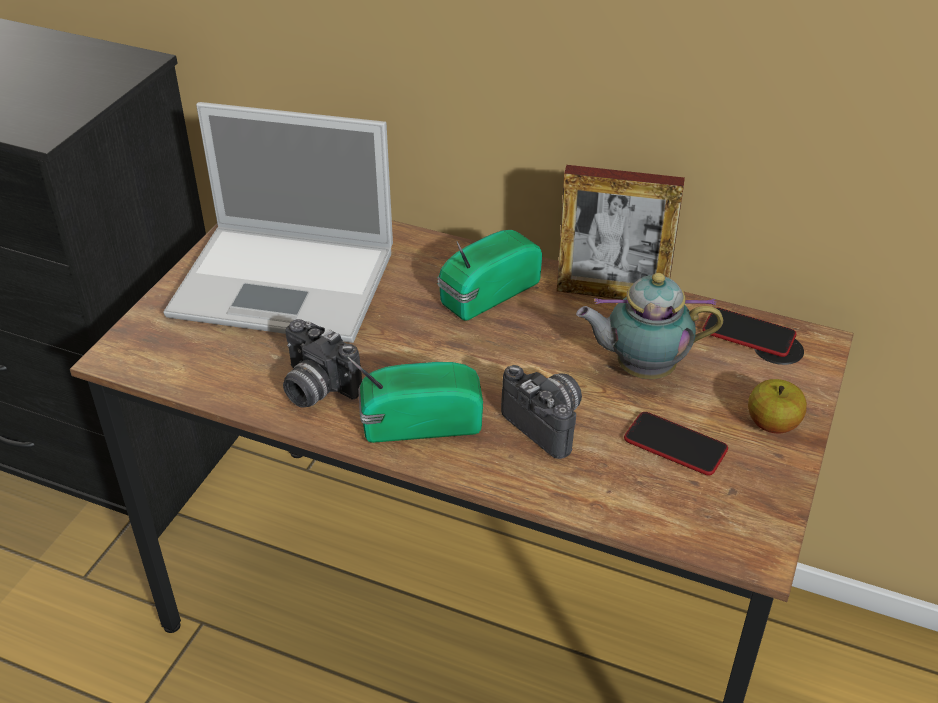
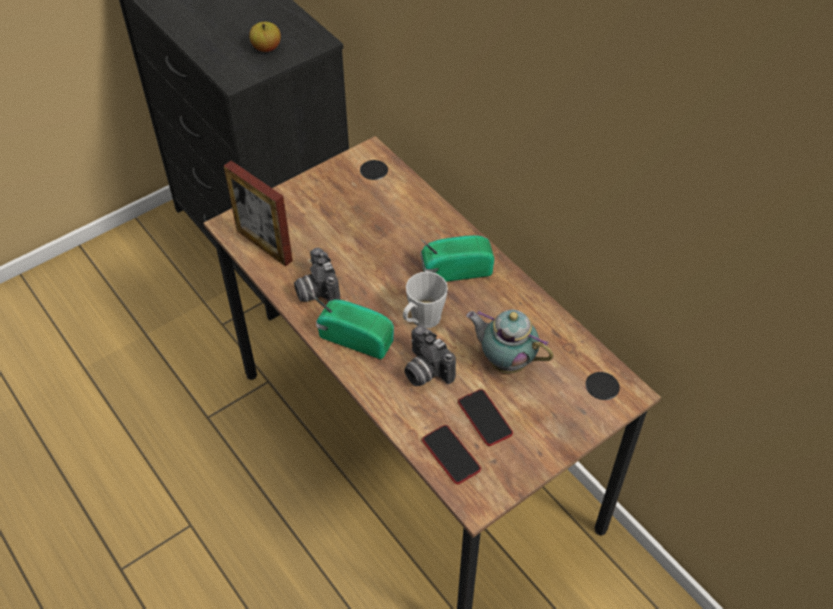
camera: 30 degrees right, 10 degrees up
laptop [163,102,393,343] -> none
camera [501,365,582,459] -> camera turned 150 degrees clockwise [404,326,456,386]
picture frame [557,165,685,300] -> picture frame moved to [224,161,293,266]
phone [702,308,796,357] -> phone moved to [422,425,481,484]
apple [748,379,807,433] -> apple moved to [249,22,281,52]
none -> grey mug [403,272,448,328]

